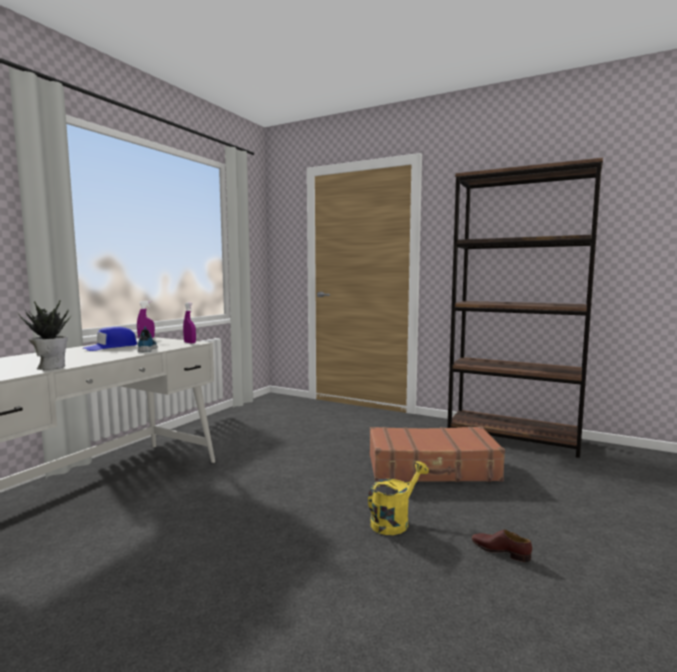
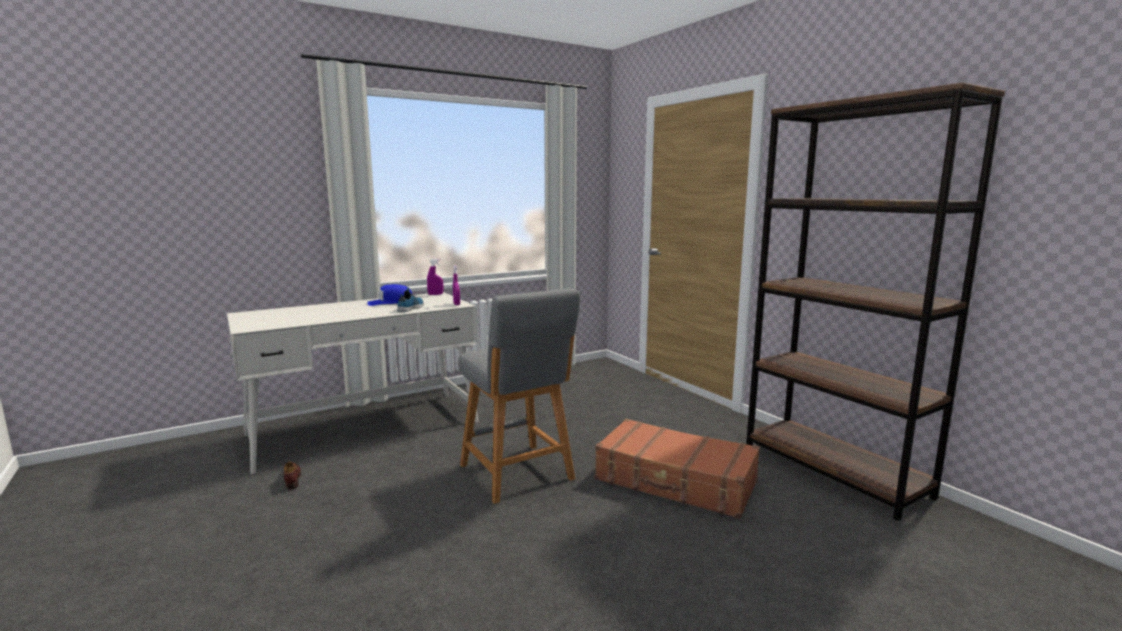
camera: 30 degrees right, 5 degrees up
potted plant [18,300,71,370] -> none
yellow watering can [368,461,429,535] -> none
brown shoe [472,529,532,562] -> brown shoe moved to [284,462,301,490]
none -> grey stool [458,288,580,504]

